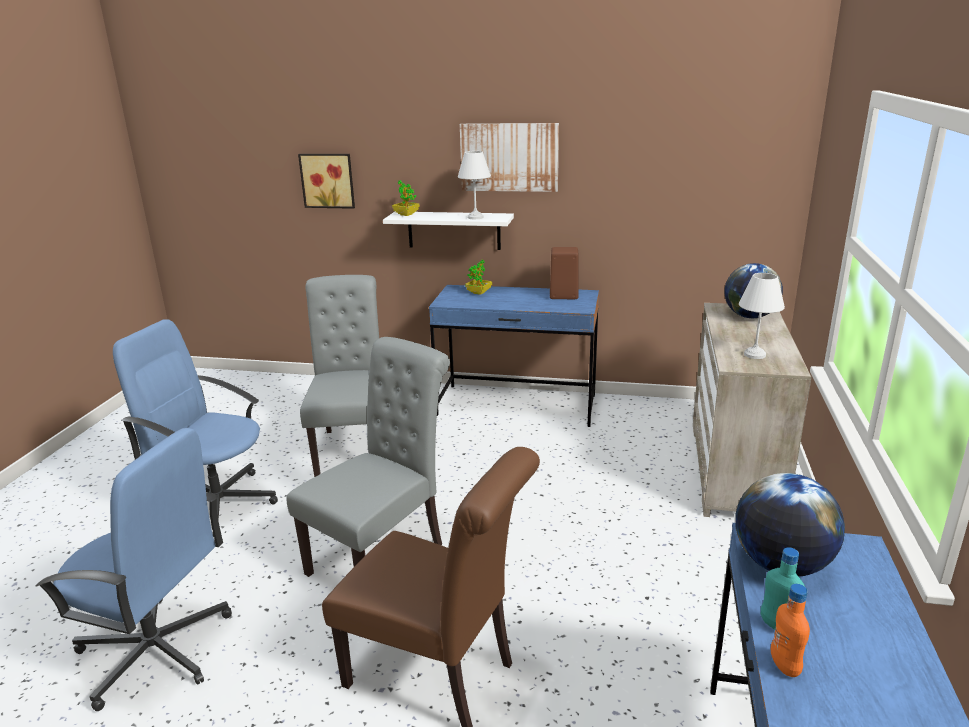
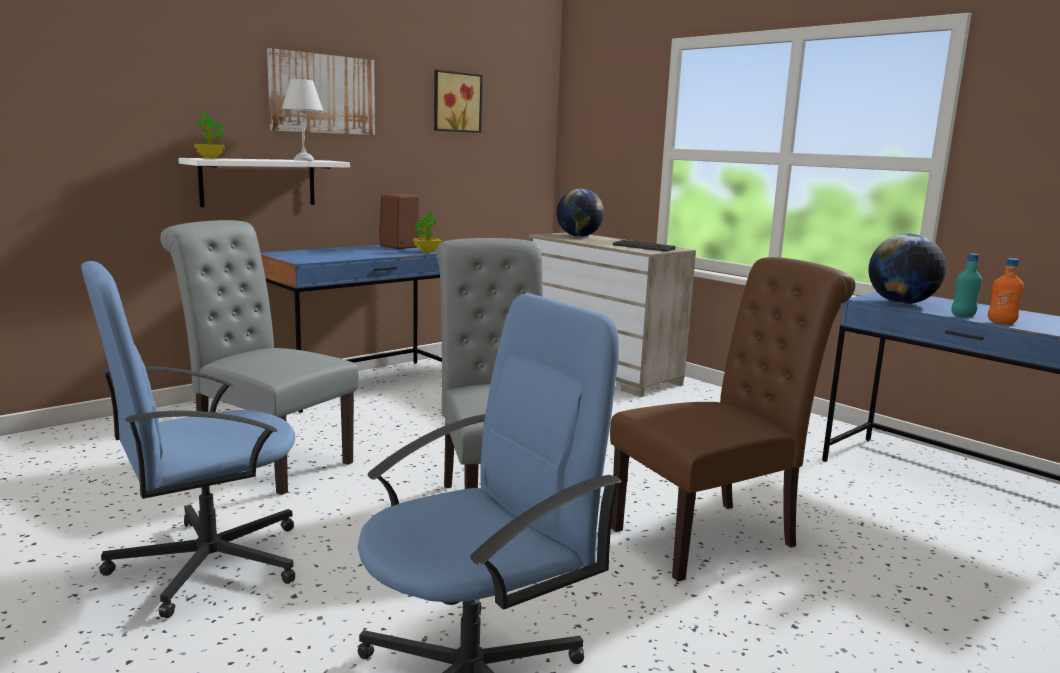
camera: 55 degrees left, 10 degrees down
picture [298,154,355,209] -> picture moved to [434,70,483,133]
potted plant [465,260,492,295] -> potted plant moved to [413,212,442,252]
white table lamp [739,273,785,359] -> keyboard [613,240,675,251]

